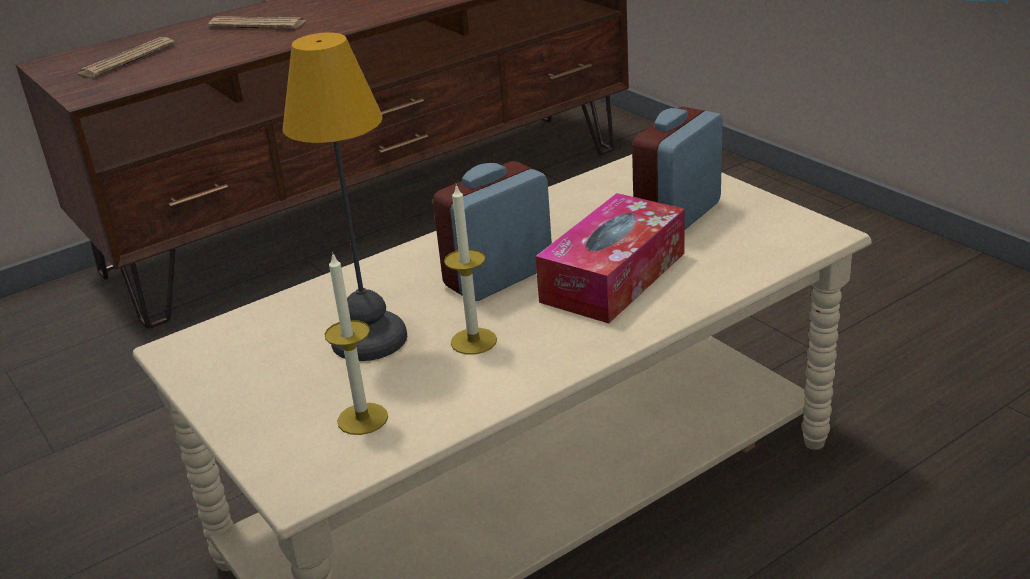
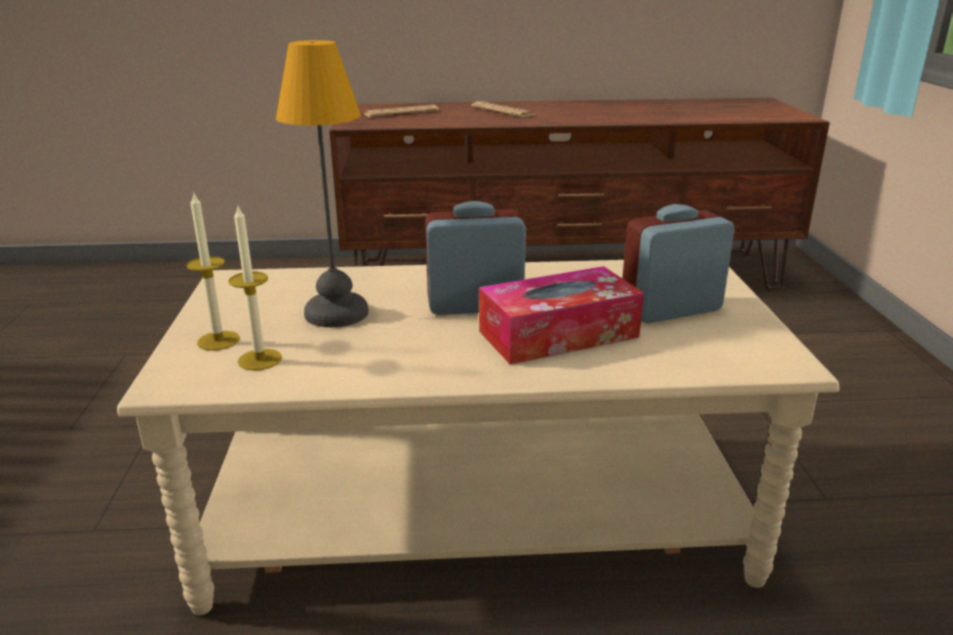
camera: 30 degrees right, 5 degrees down
candle [444,184,497,354] -> candle moved to [186,191,240,351]

